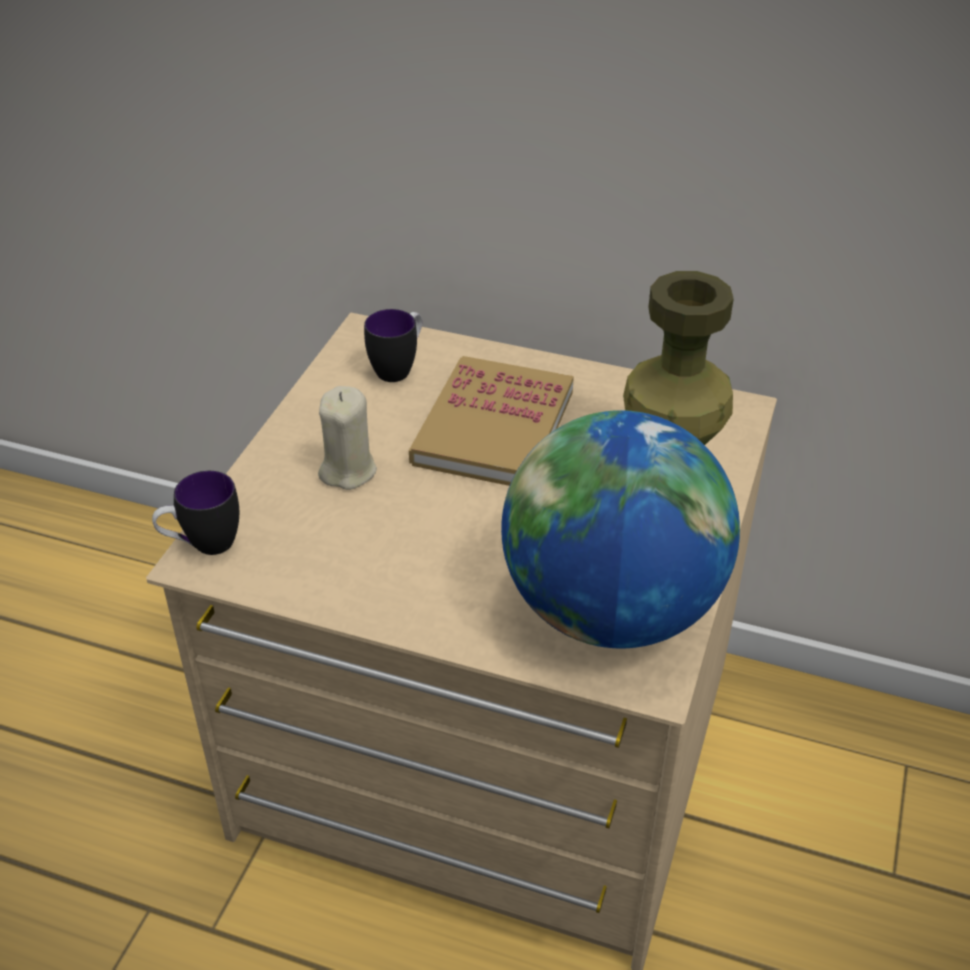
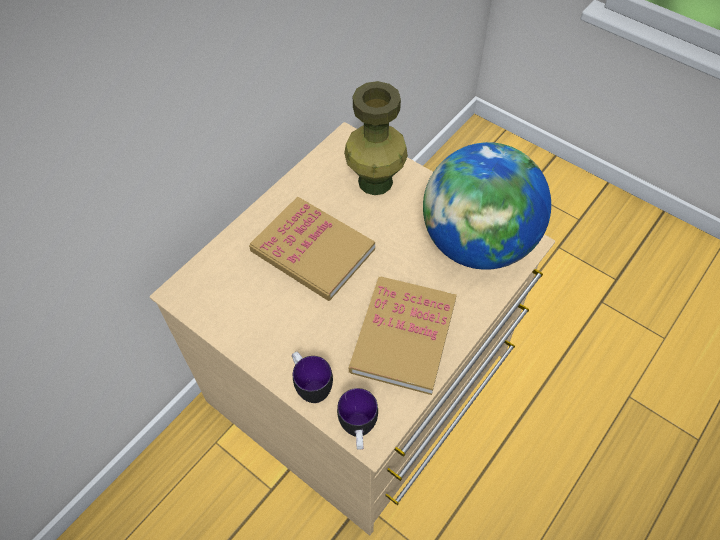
camera: 70 degrees left, 15 degrees up
beige candle [318,386,377,490] -> none
mug [364,309,422,382] -> mug moved to [292,352,333,403]
none -> book [349,276,457,395]

